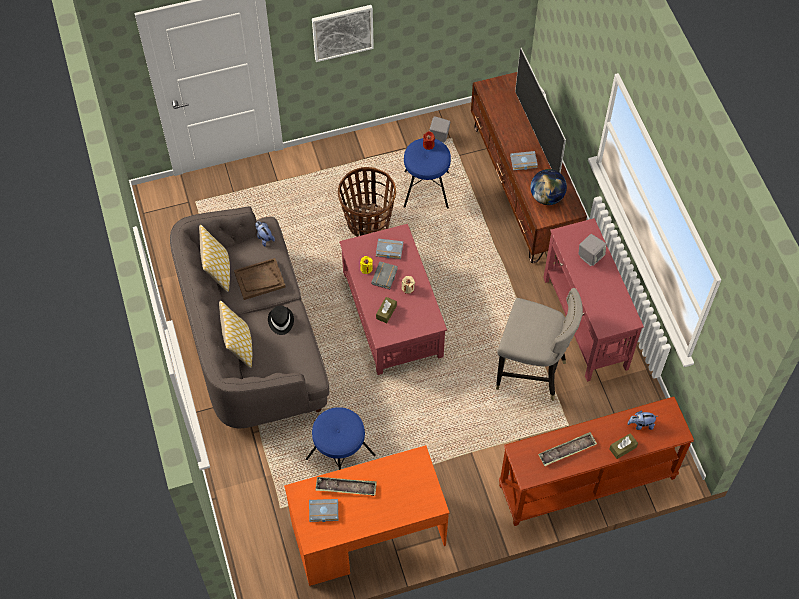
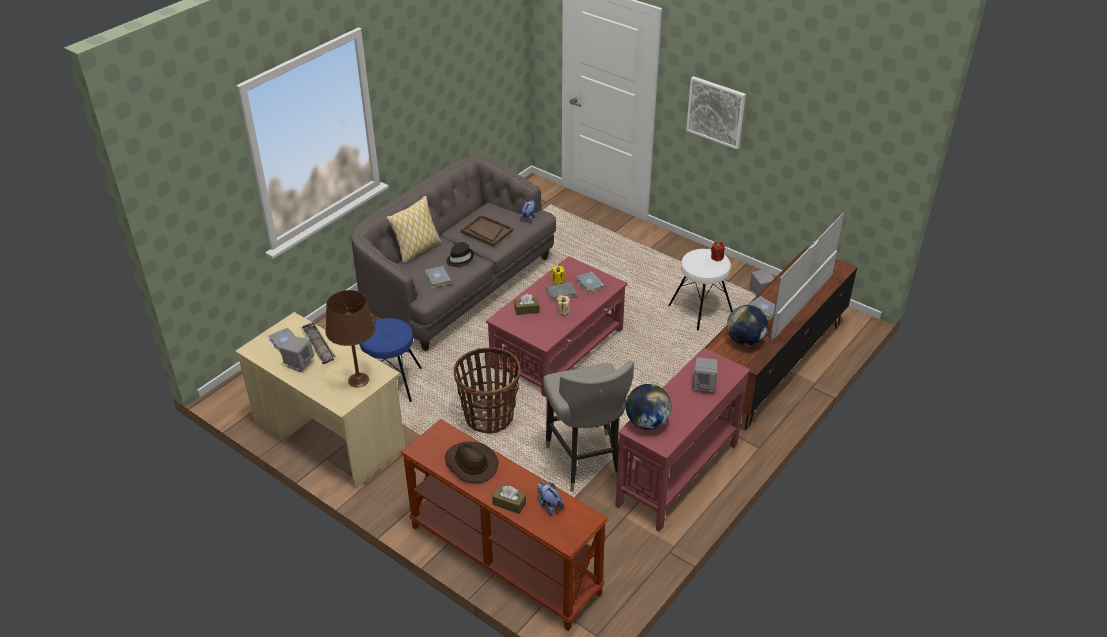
camera: 55 degrees right, 20 degrees down
pillow [199,225,230,292] -> none
orange desk [284,445,449,586] -> beige desk [235,312,405,489]
basket [338,167,396,237] -> basket moved to [454,347,521,434]
blue stool [404,138,451,208] -> white stool [668,249,733,330]
tray [538,432,597,466] -> brown hat [445,442,499,483]
none -> grey speaker [280,336,314,372]
none -> brown table lamp [326,290,376,387]
none -> grey book [425,266,452,288]
none -> globe [626,384,672,430]

